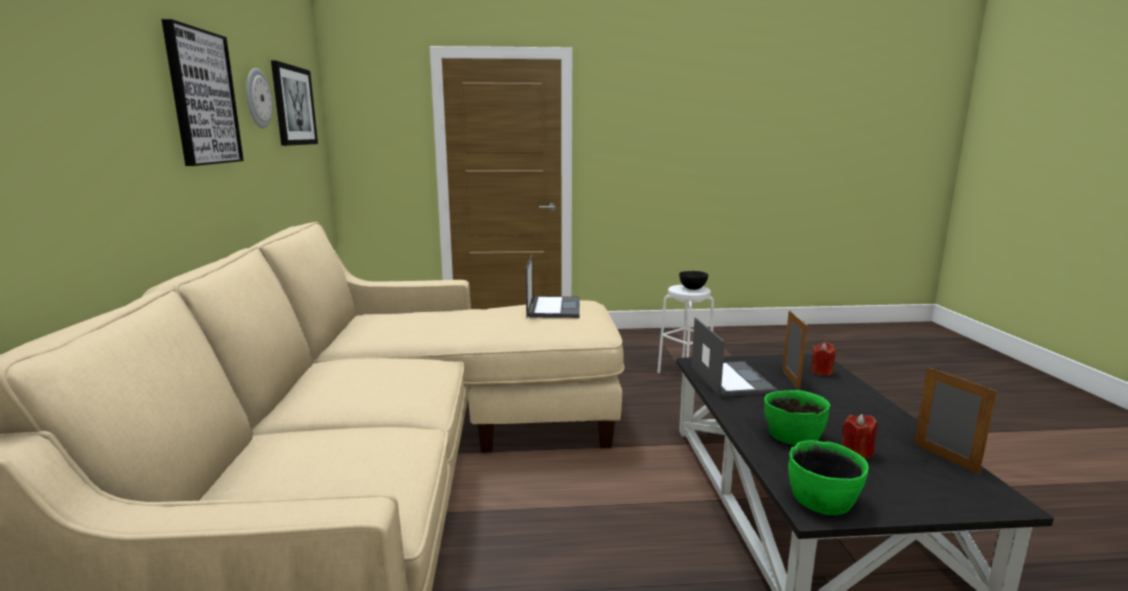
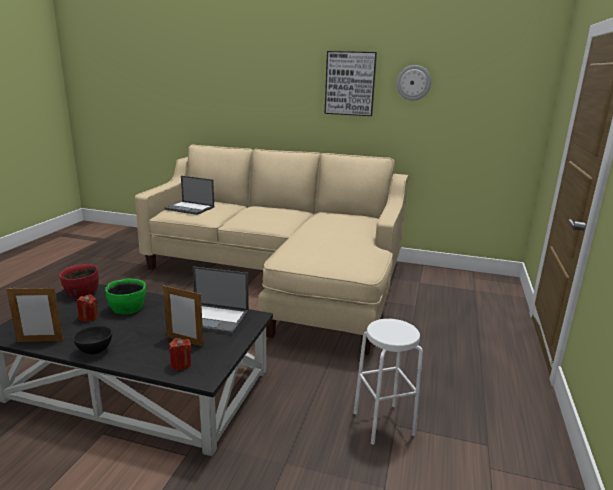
camera: 110 degrees right, 5 degrees up
picture [271,61,318,146] -> none
laptop [526,255,580,318] -> laptop moved to [164,176,214,215]
black bowl [679,271,708,290] -> black bowl moved to [73,326,112,354]
green bowl [788,440,868,515] -> red bowl [60,264,99,298]

